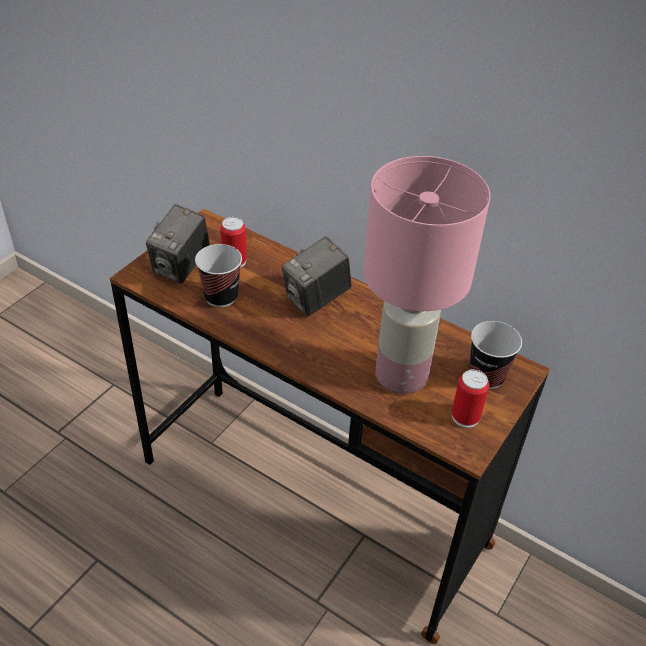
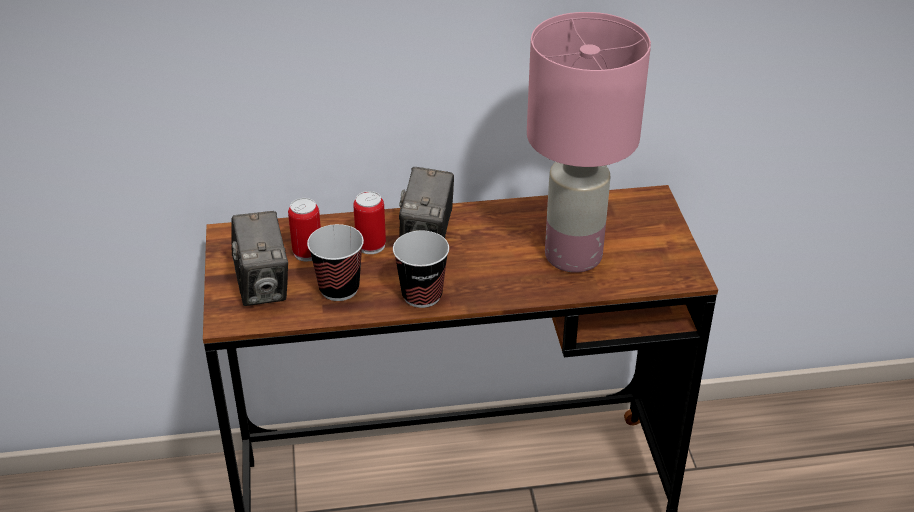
camera: 40 degrees left, 5 degrees down
can [452,369,489,428] -> can moved to [353,191,386,254]
cup [469,321,522,389] -> cup moved to [393,231,449,308]

